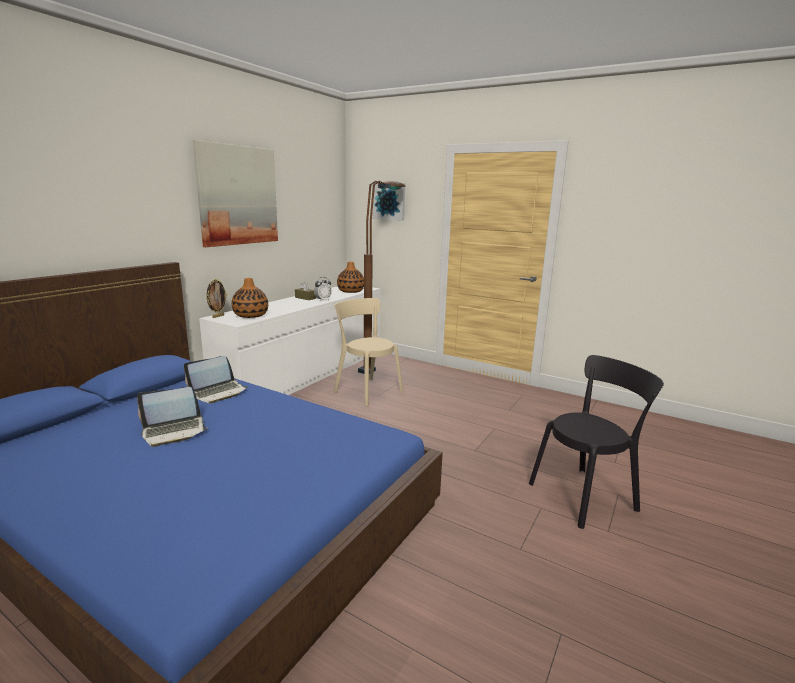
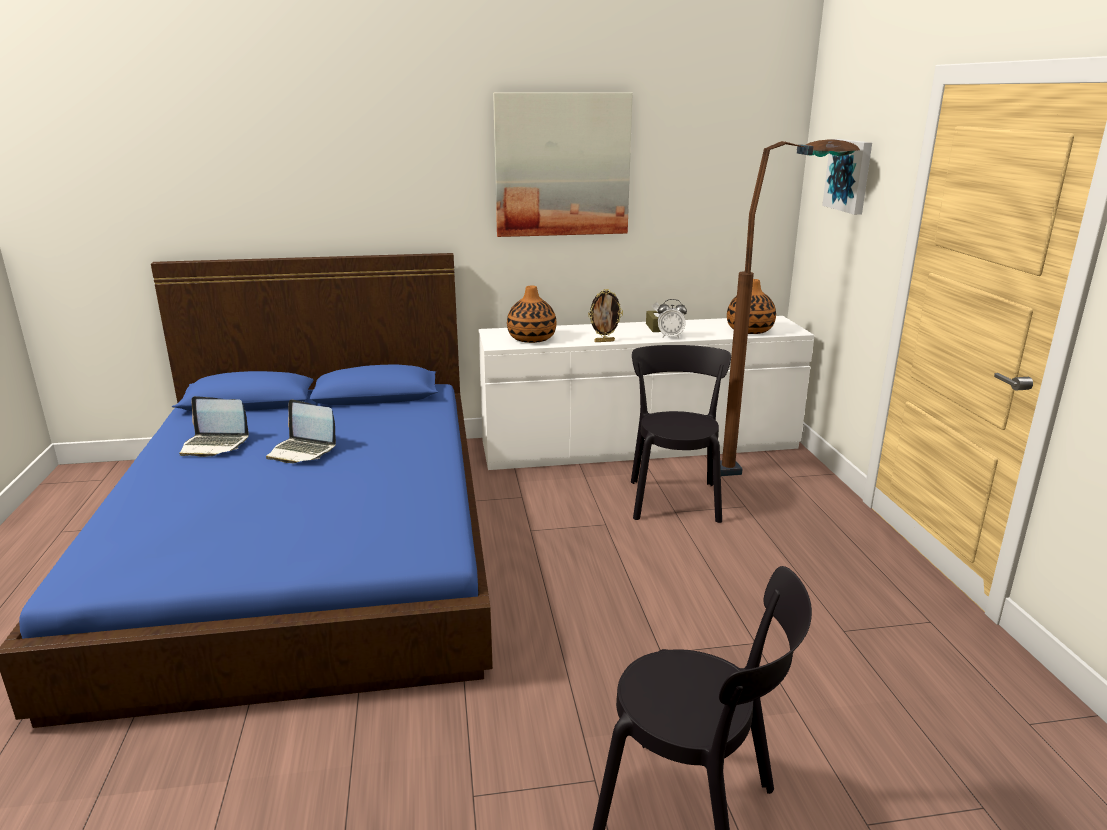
camera: 50 degrees right, 5 degrees up
laptop [184,356,248,403] -> laptop moved to [179,396,249,457]
picture frame [206,279,227,318] -> picture frame moved to [588,289,623,342]
beige chair [334,298,403,407] -> black chair [631,345,731,523]

